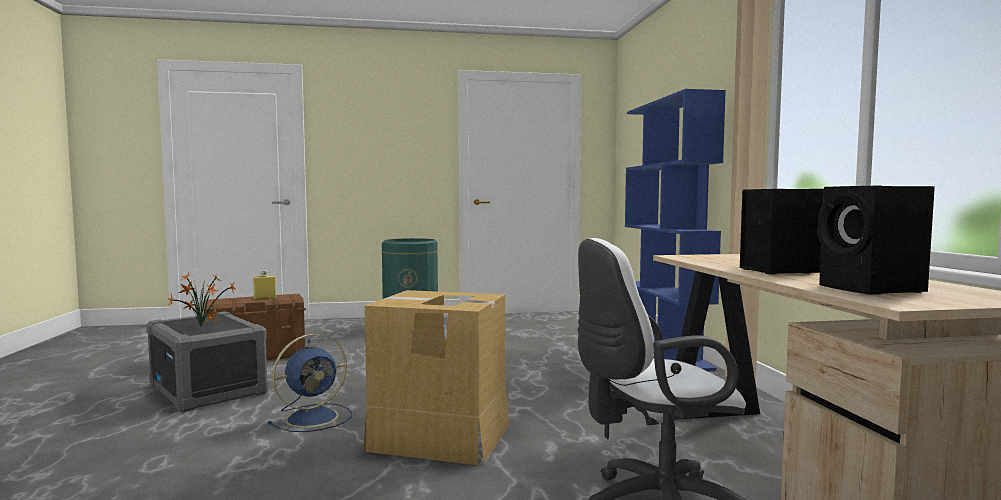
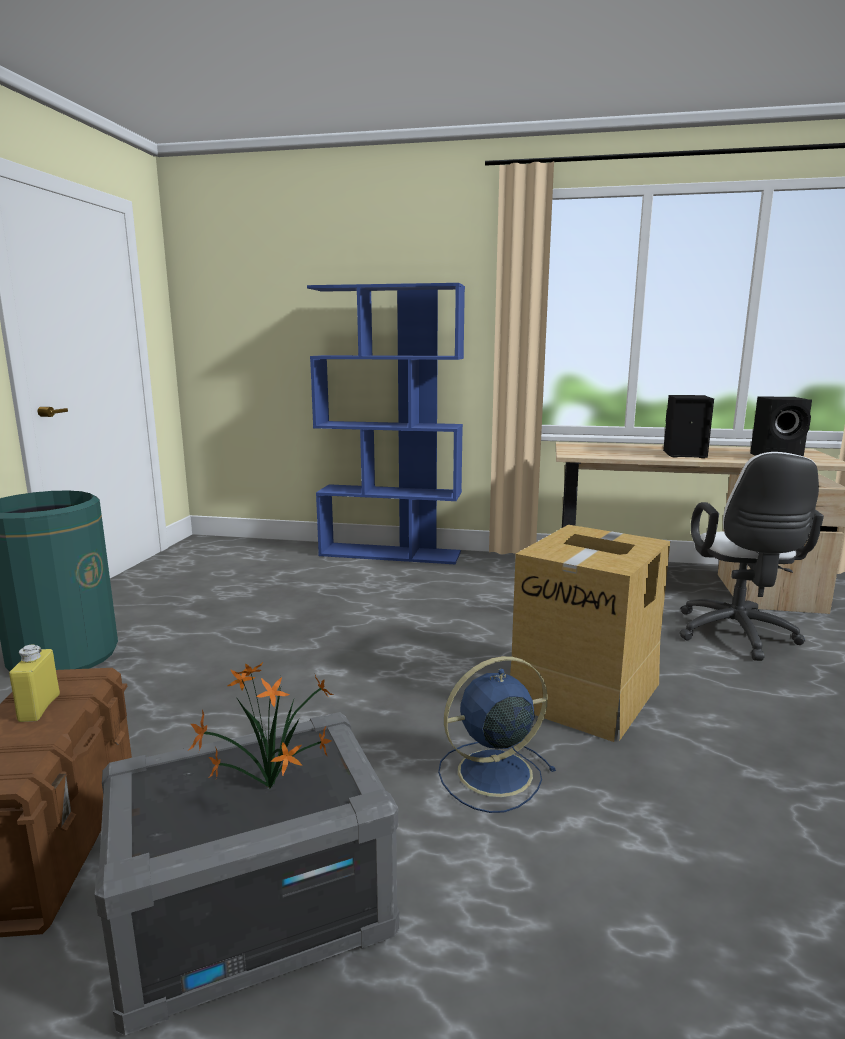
camera: 70 degrees left, 10 degrees up
blue fan [268,334,352,432] -> blue fan turned 90 degrees counterclockwise [438,656,556,813]

